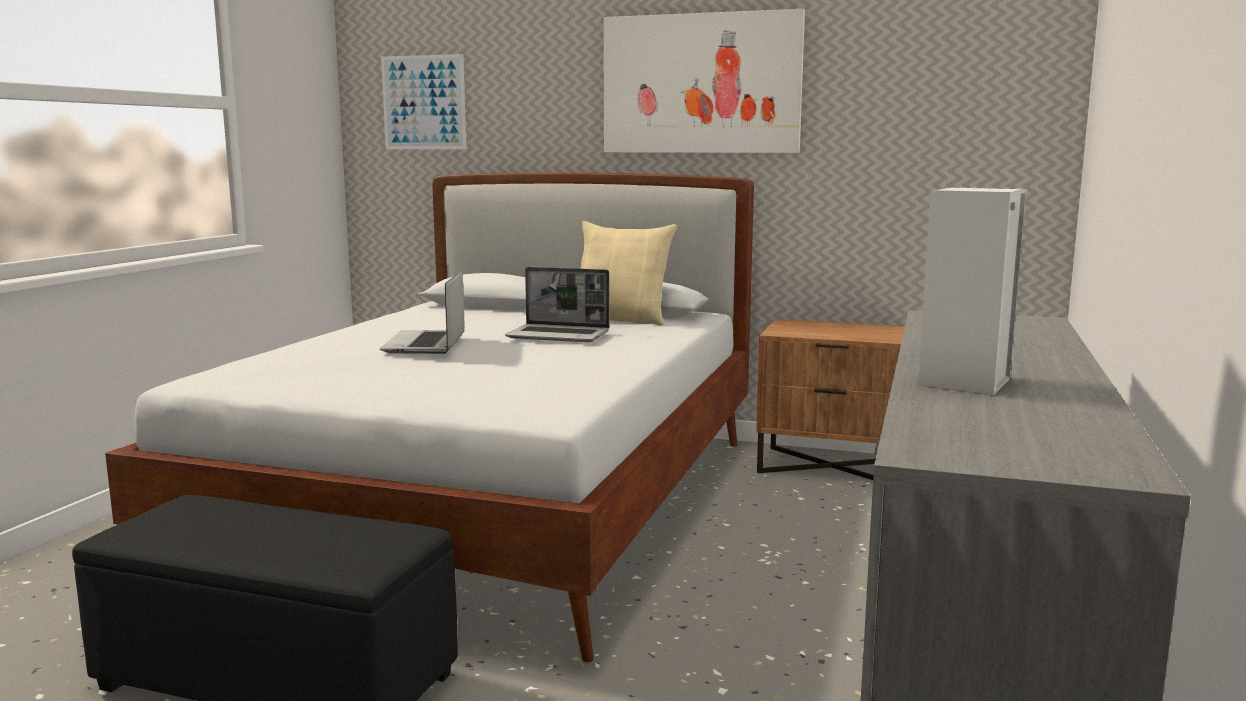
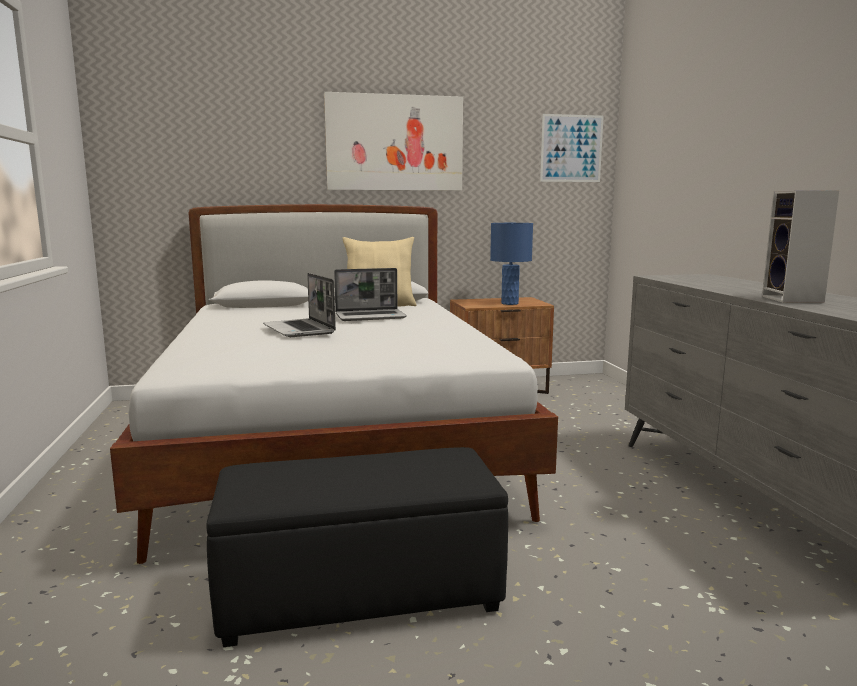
camera: 30 degrees left, 0 degrees up
picture [381,54,466,149] -> picture moved to [540,114,604,182]
none -> blue table lamp [490,223,533,305]

